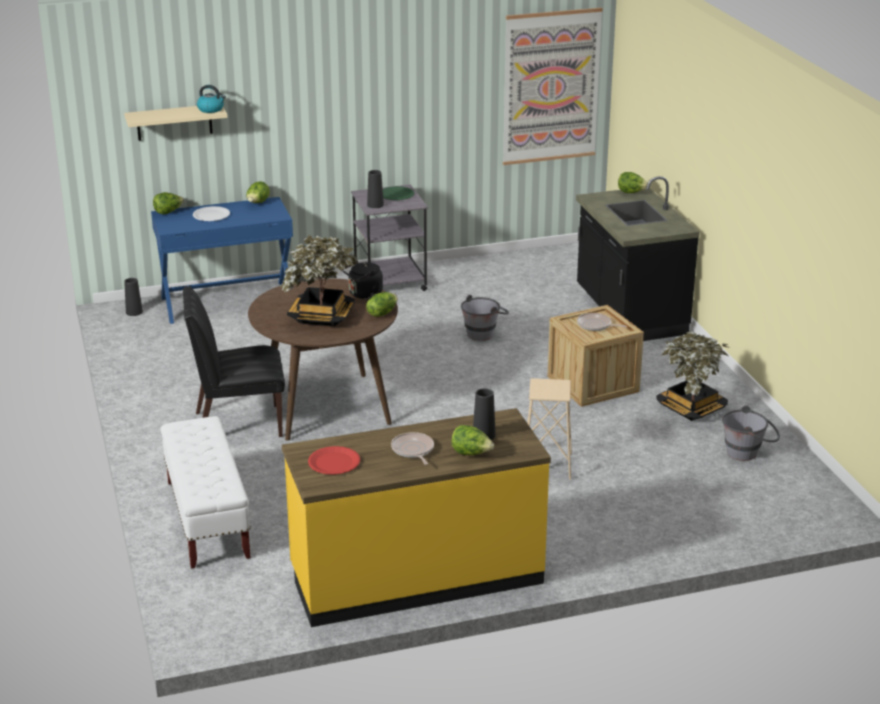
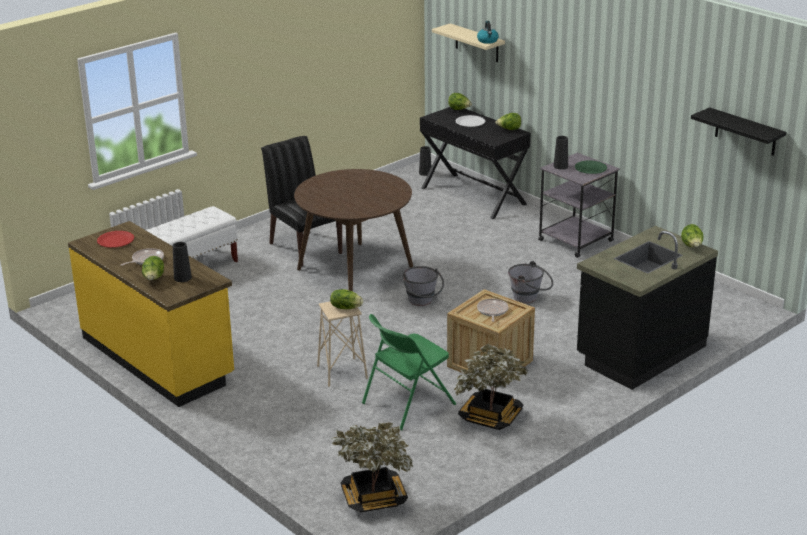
camera: 65 degrees right, 0 degrees up
blue console table [151,197,293,324] -> black console table [420,107,531,219]
potted plant [280,235,357,326] -> potted plant moved to [330,422,413,512]
black kettle [342,260,383,299] -> none
lettuce [366,292,398,316] -> lettuce moved to [330,289,363,309]
picture [503,8,603,165] -> black shelf [691,107,787,156]
grey bucket [722,405,780,461] -> grey bucket moved to [403,266,444,306]
none -> green chair [362,314,456,430]

